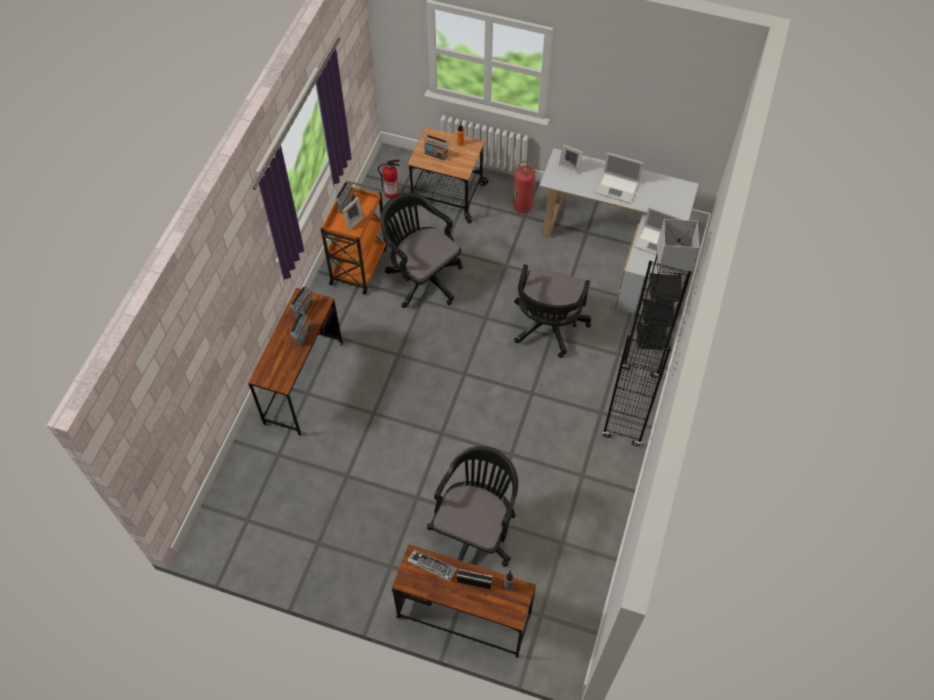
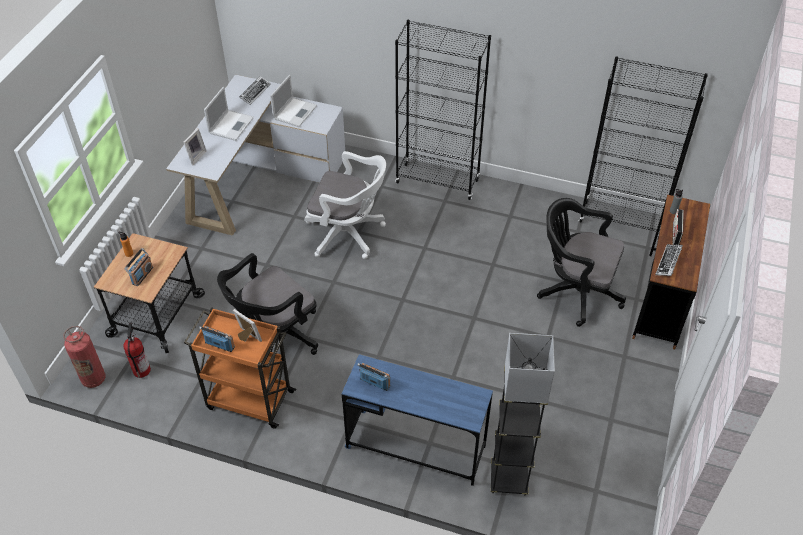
camera: 90 degrees left, 10 degrees down
brown desk [248,288,343,436] -> blue desk [342,354,493,486]
radio [290,311,311,347] -> none
fire extinguisher [513,161,535,213] -> fire extinguisher moved to [63,326,106,388]
black office chair [514,264,591,358] -> white office chair [304,151,386,259]
black floor lamp [637,219,699,351] -> black floor lamp moved to [491,333,555,496]
none -> keyboard [239,76,271,105]
none -> black bookcase [579,56,708,237]

